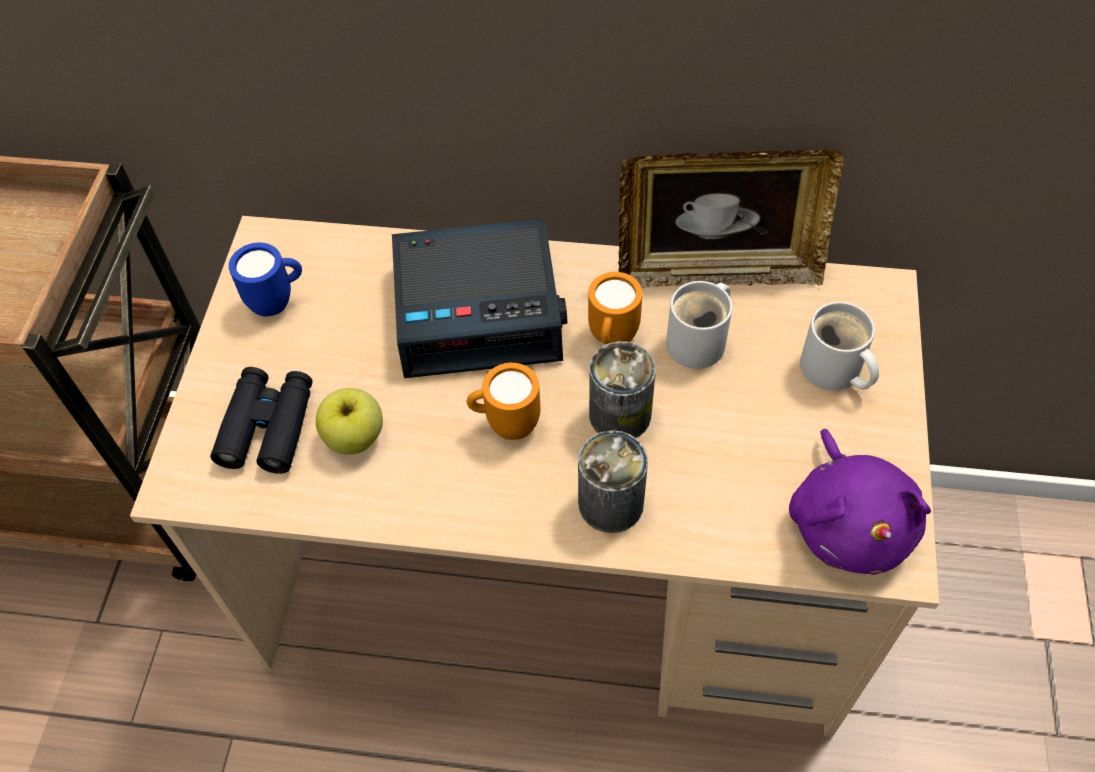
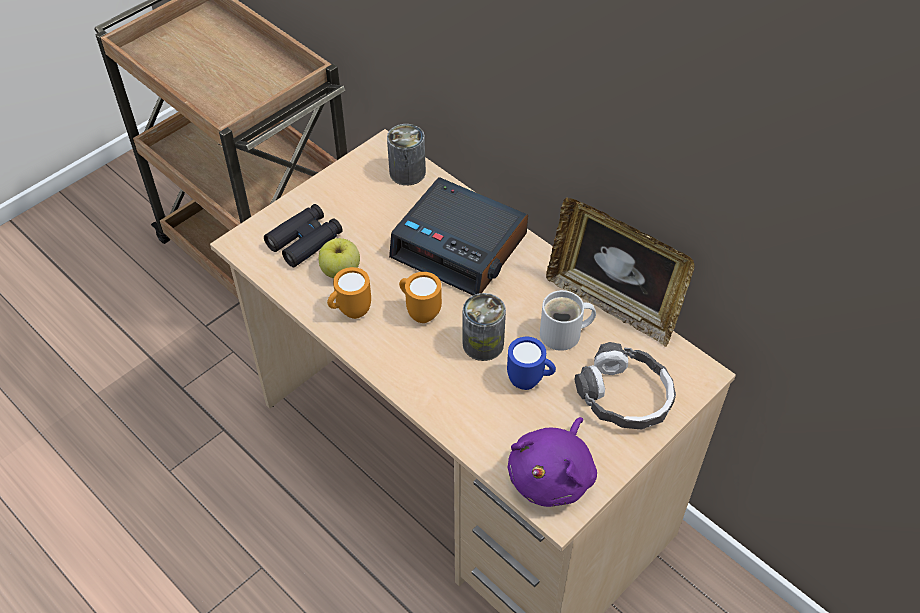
camera: 35 degrees right, 5 degrees down
blue mug [229,243,302,317] -> blue mug moved to [507,337,556,390]
can [578,430,648,533] -> can moved to [387,124,426,185]
orange mug [588,272,643,344] -> orange mug moved to [327,267,371,319]
white mug [800,302,879,391] -> headphones [575,342,676,430]

